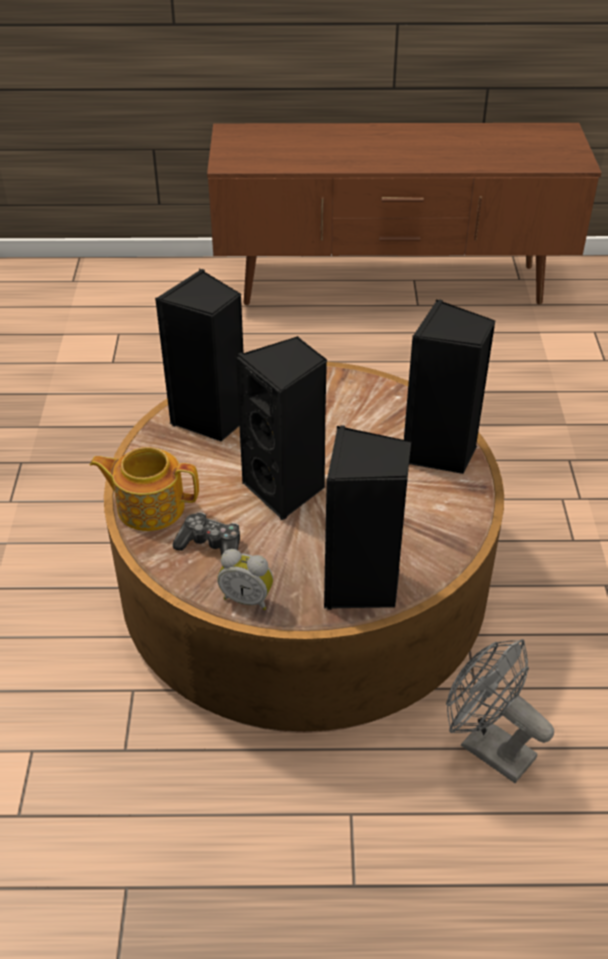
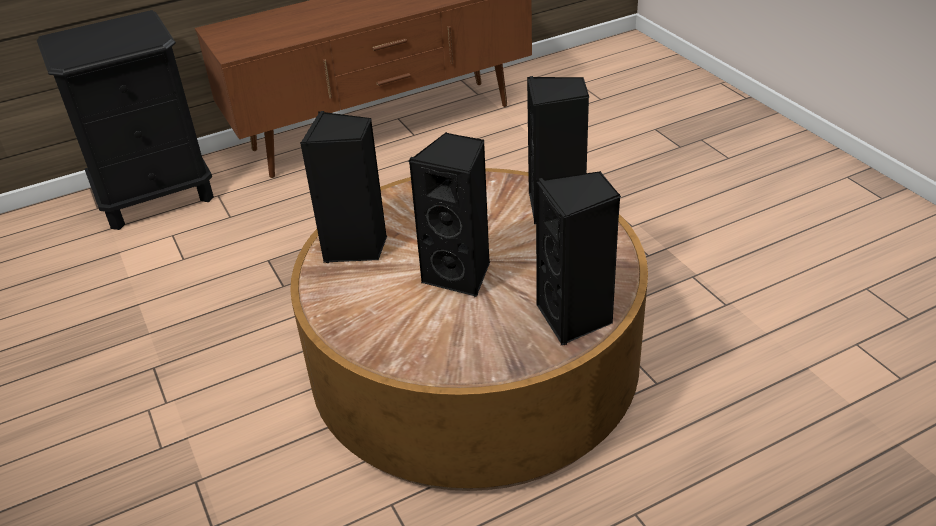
camera: 25 degrees left, 5 degrees down
teapot [90,447,199,531] -> none
game controller [173,512,240,556] -> none
alarm clock [217,549,273,610] -> none
grey fan [446,639,554,783] -> none
none -> black nightstand [37,10,214,230]

